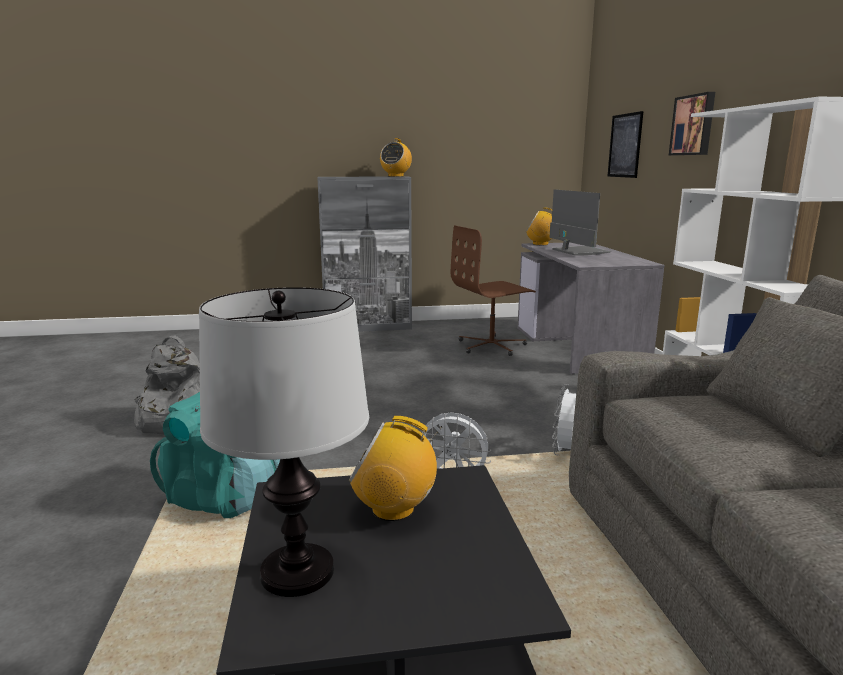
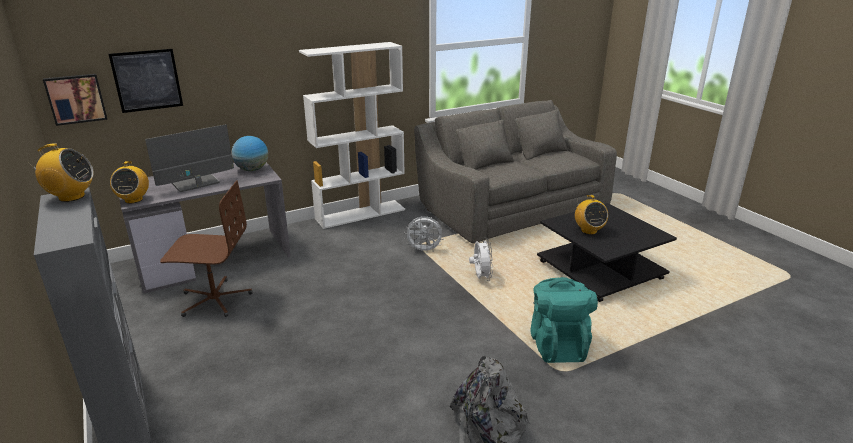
camera: 110 degrees left, 10 degrees up
table lamp [199,287,369,597] -> none
brown office chair [451,226,536,356] -> brown office chair turned 45 degrees counterclockwise [160,180,253,317]
picture [669,92,715,155] -> picture moved to [43,74,107,126]
none -> globe [231,136,268,171]

